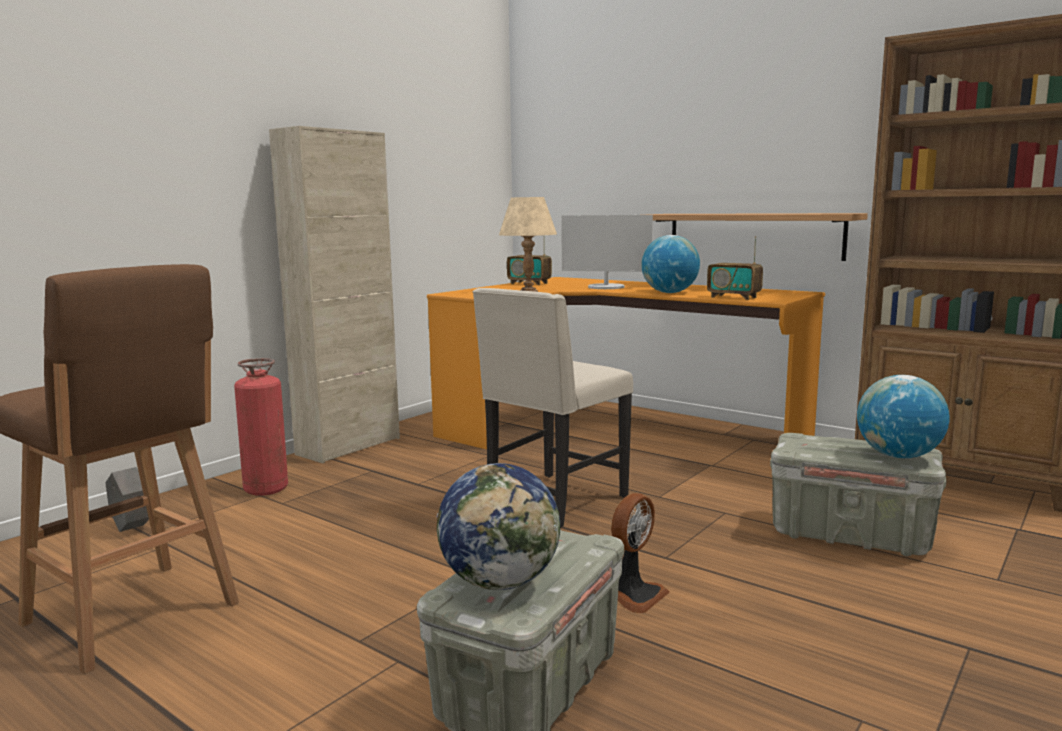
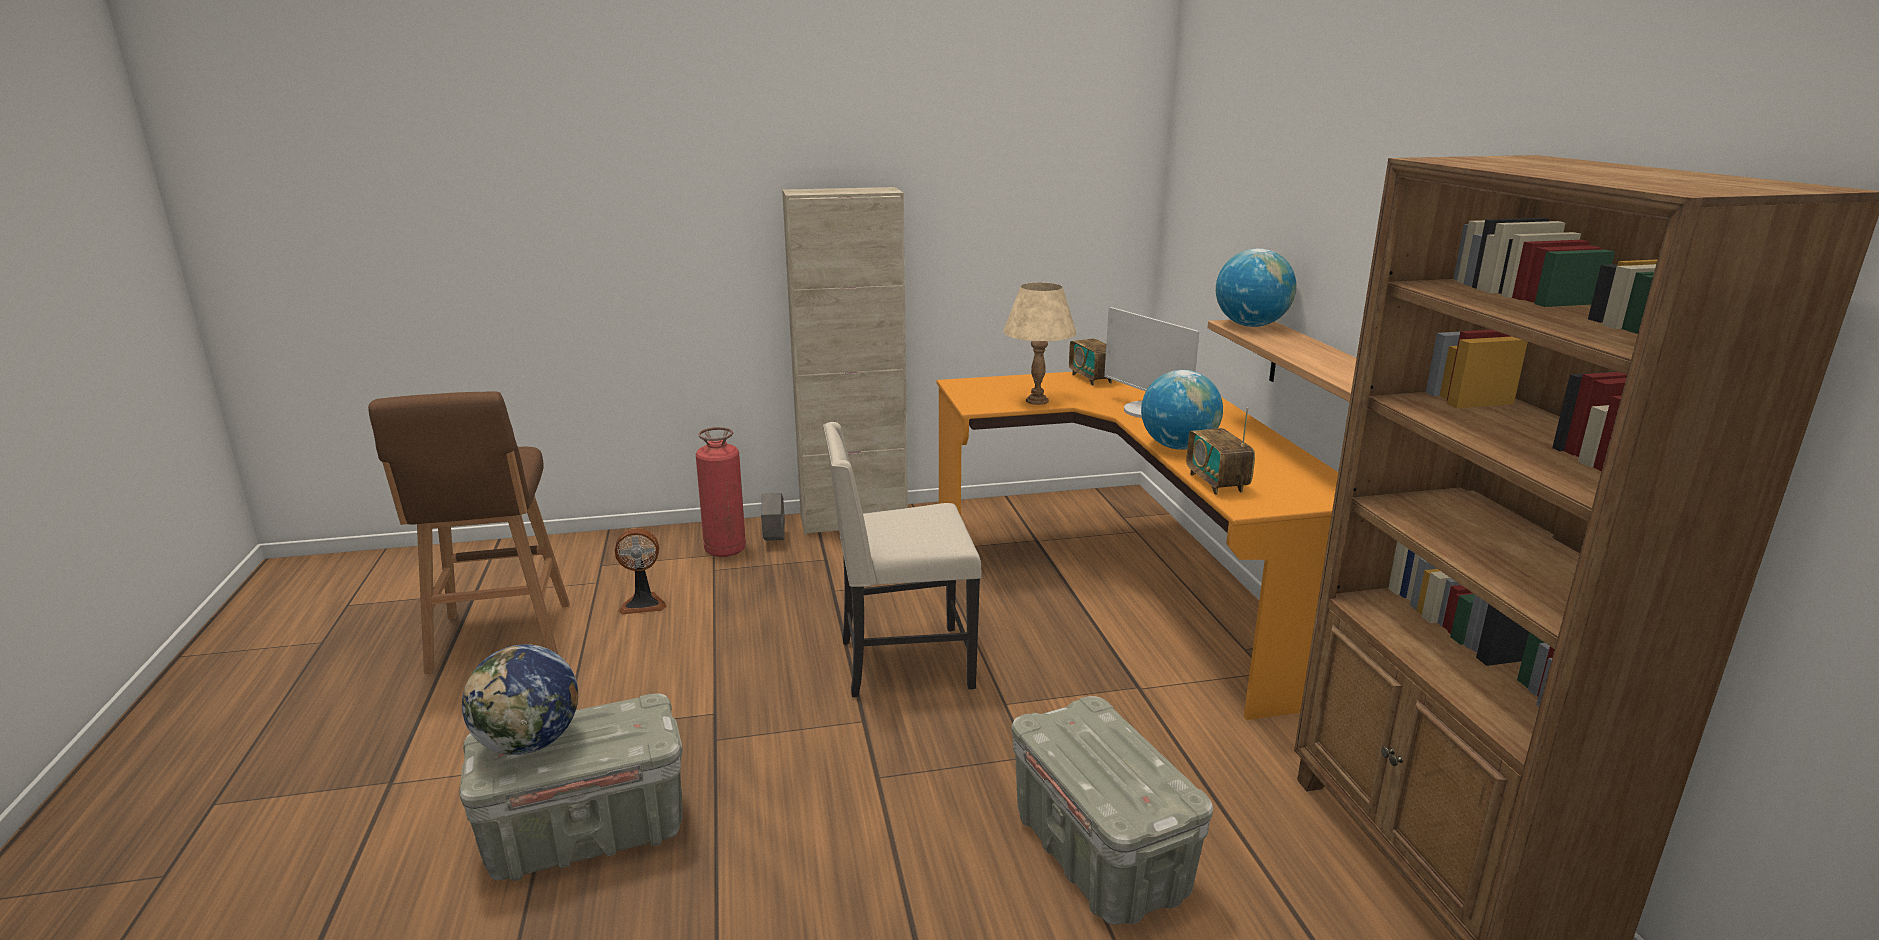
camera: 40 degrees right, 10 degrees up
grey planter [105,467,149,532] -> grey planter moved to [761,493,785,541]
fan [611,493,670,613] -> fan moved to [615,528,666,614]
globe [857,375,950,458] -> globe moved to [1216,248,1296,327]

